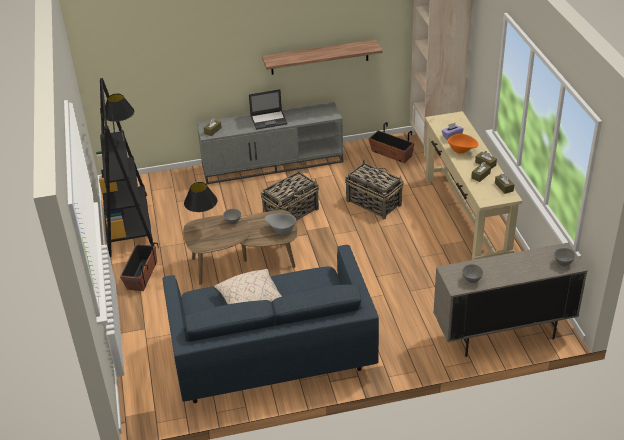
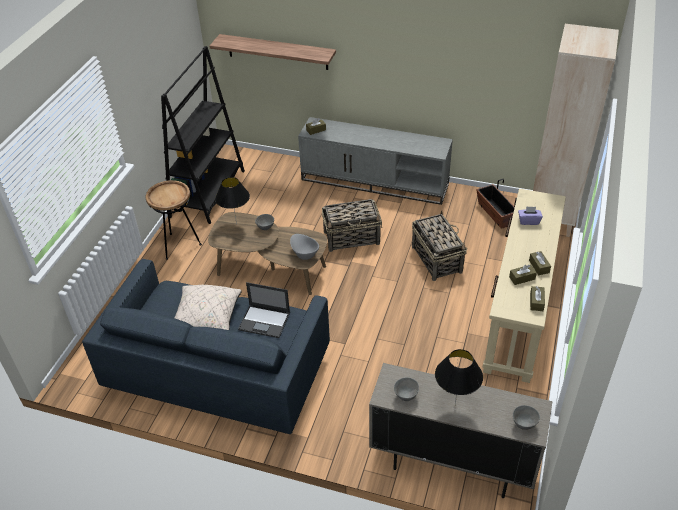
camera: 30 degrees right, 5 degrees up
black table lamp [102,94,134,140] -> black table lamp moved to [435,349,483,405]
planter [120,242,159,291] -> brown side table [146,180,202,260]
laptop [249,89,288,130] -> laptop moved to [238,282,290,338]
shelf [262,40,383,75] -> shelf moved to [210,34,336,70]
orange bowl [448,134,479,154] -> none

